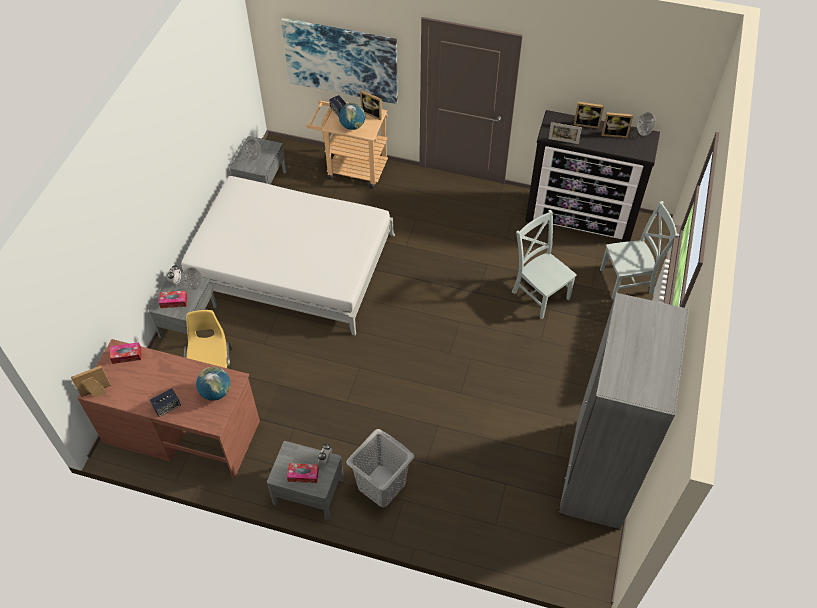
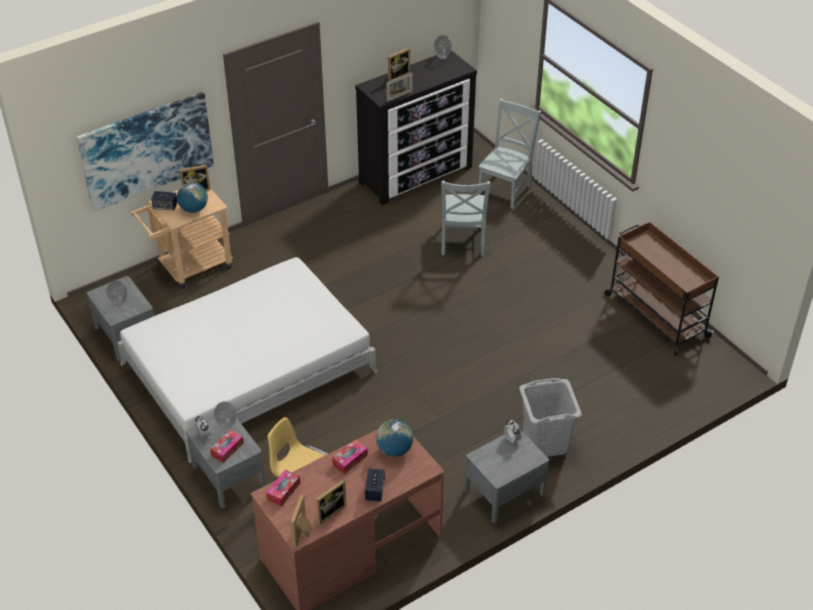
camera: 50 degrees left, 10 degrees down
tissue box [287,463,319,483] -> tissue box moved to [332,440,368,474]
grey chair [511,210,577,319] -> grey chair turned 90 degrees counterclockwise [441,180,491,256]
grey wardrobe [559,292,689,529] -> brown cart [604,222,719,355]
picture frame [602,112,633,138] -> picture frame moved to [316,480,347,525]

